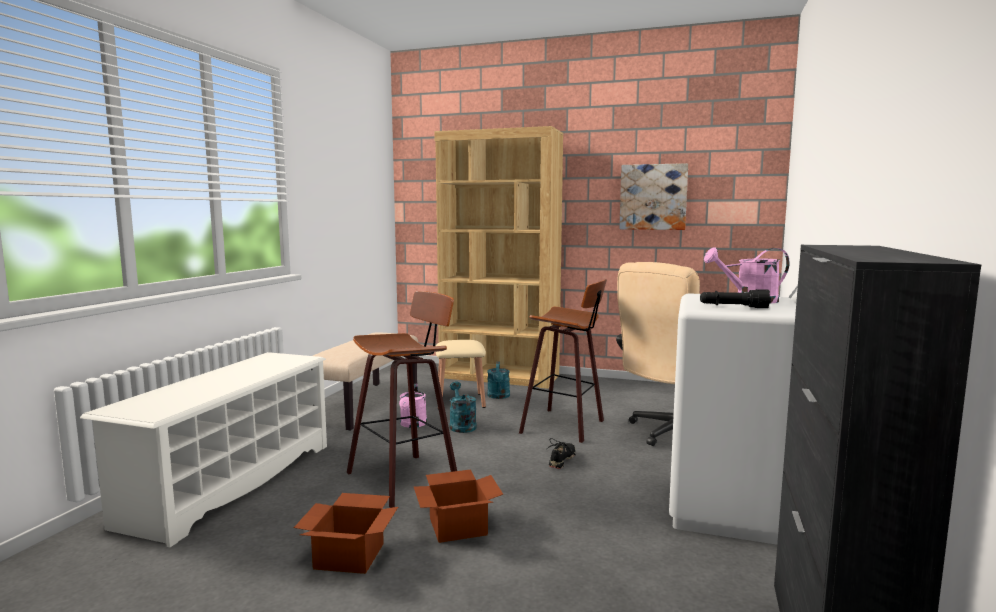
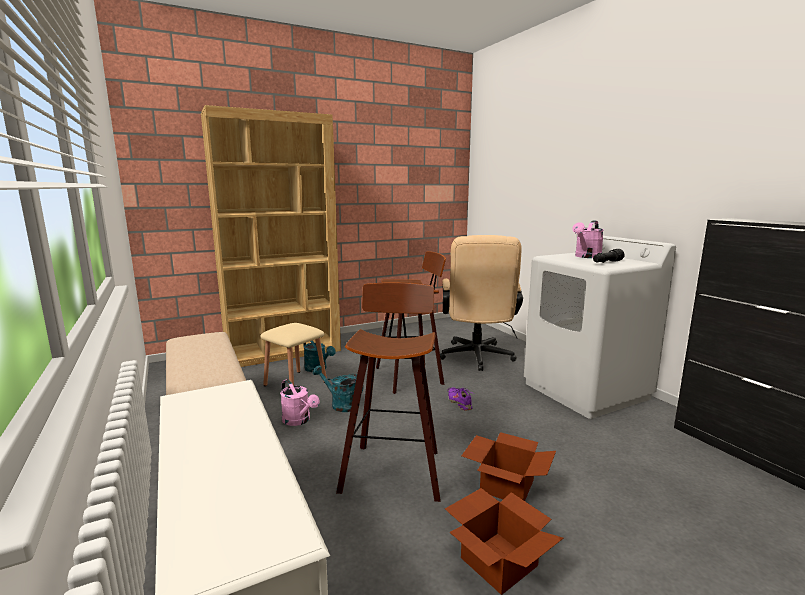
camera: 45 degrees left, 5 degrees up
black shoe [547,438,576,469] -> purple shoe [448,387,476,410]
picture [619,163,688,230] -> none

